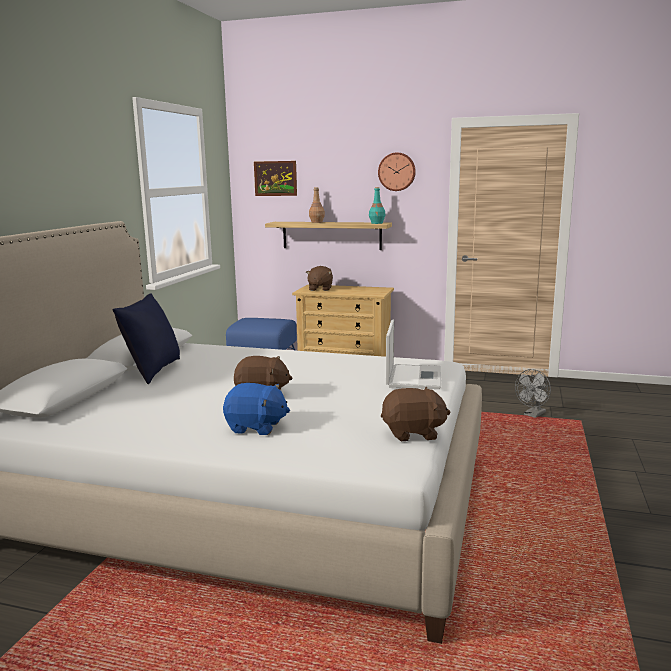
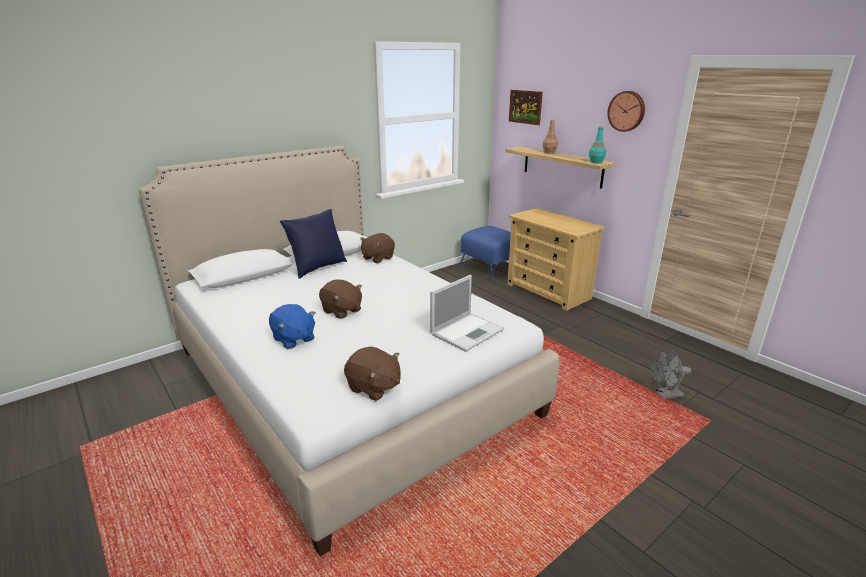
camera: 35 degrees right, 10 degrees up
brown plush toy [306,266,333,291] -> brown plush toy moved to [360,233,395,263]

